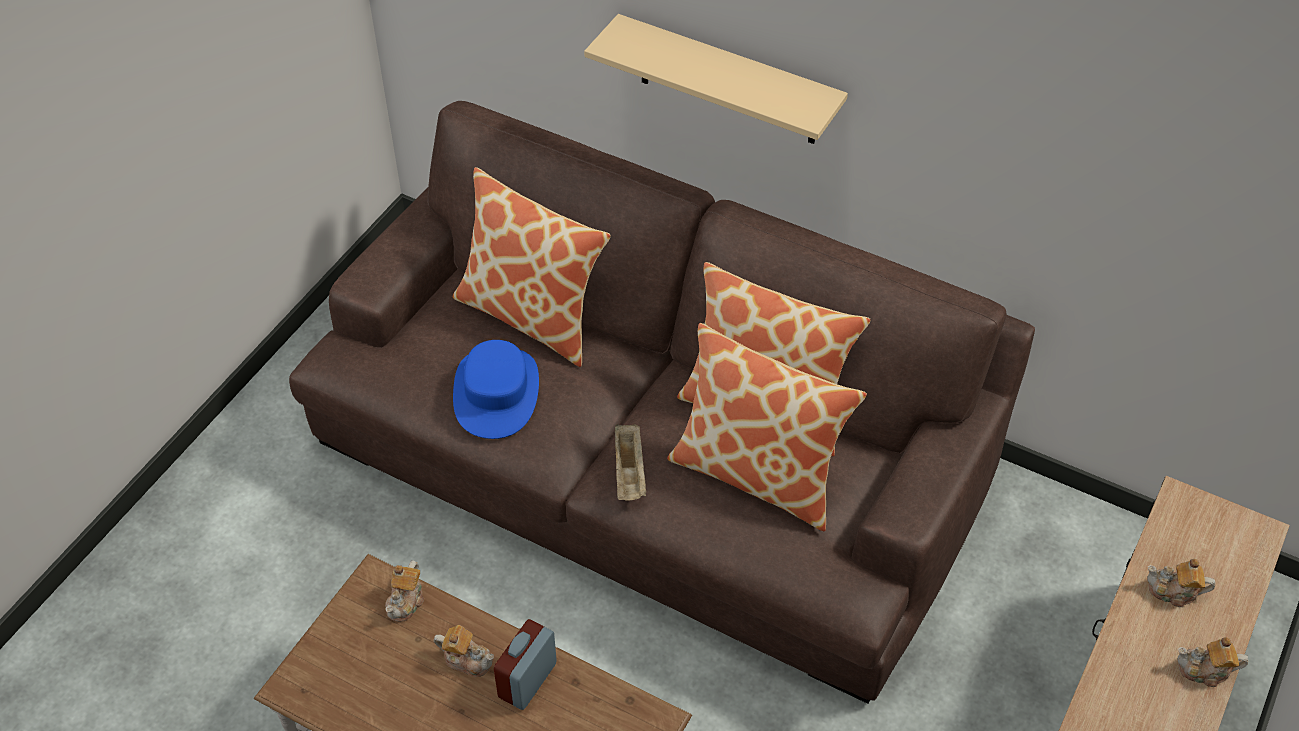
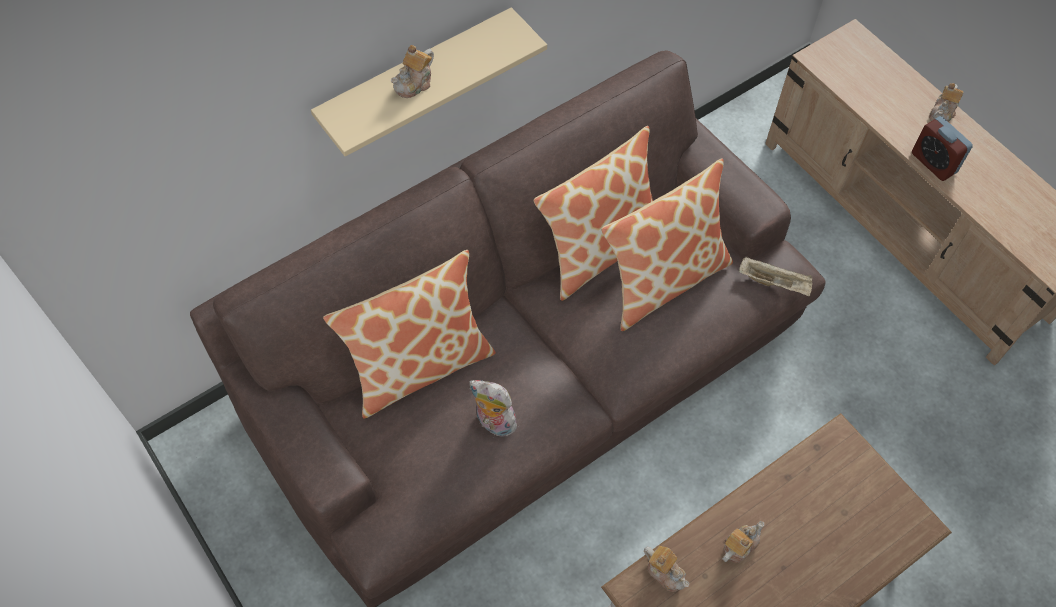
camera: 65 degrees left, 10 degrees up
blue hat [453,340,539,439] -> plush toy [469,380,522,436]
alarm clock [494,619,557,710] -> alarm clock moved to [912,116,973,181]
beige tray [615,424,647,501] -> beige tray moved to [739,257,812,296]
teapot [1147,559,1215,607] -> teapot moved to [391,45,434,98]

